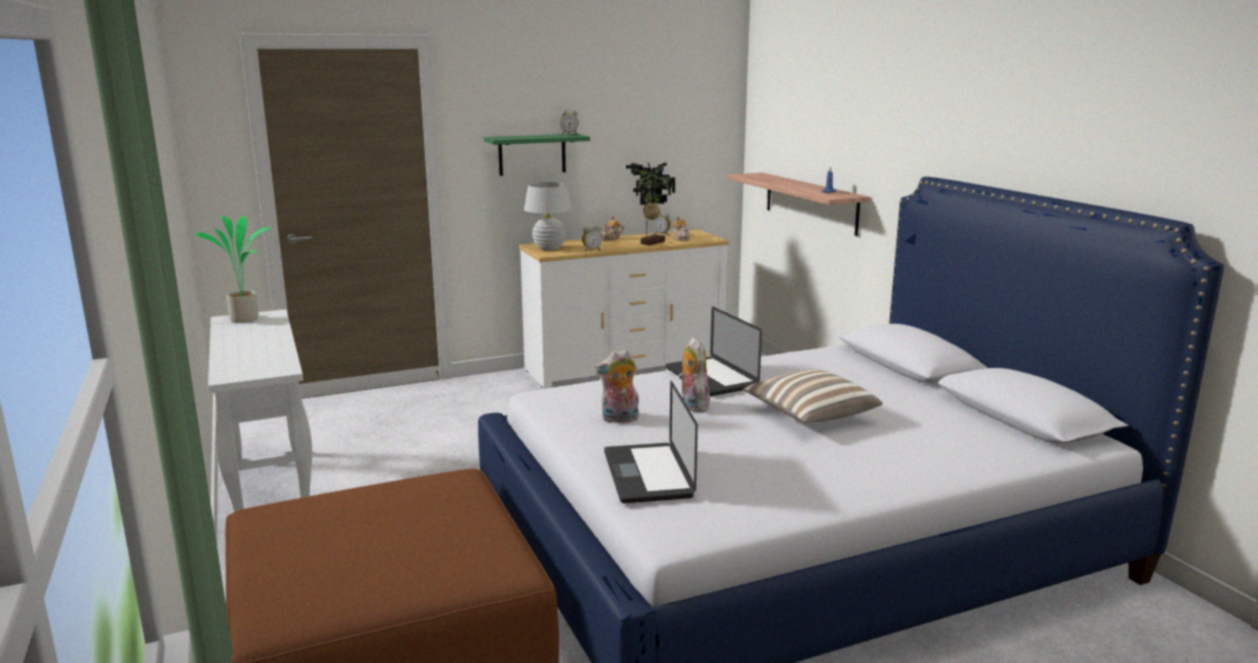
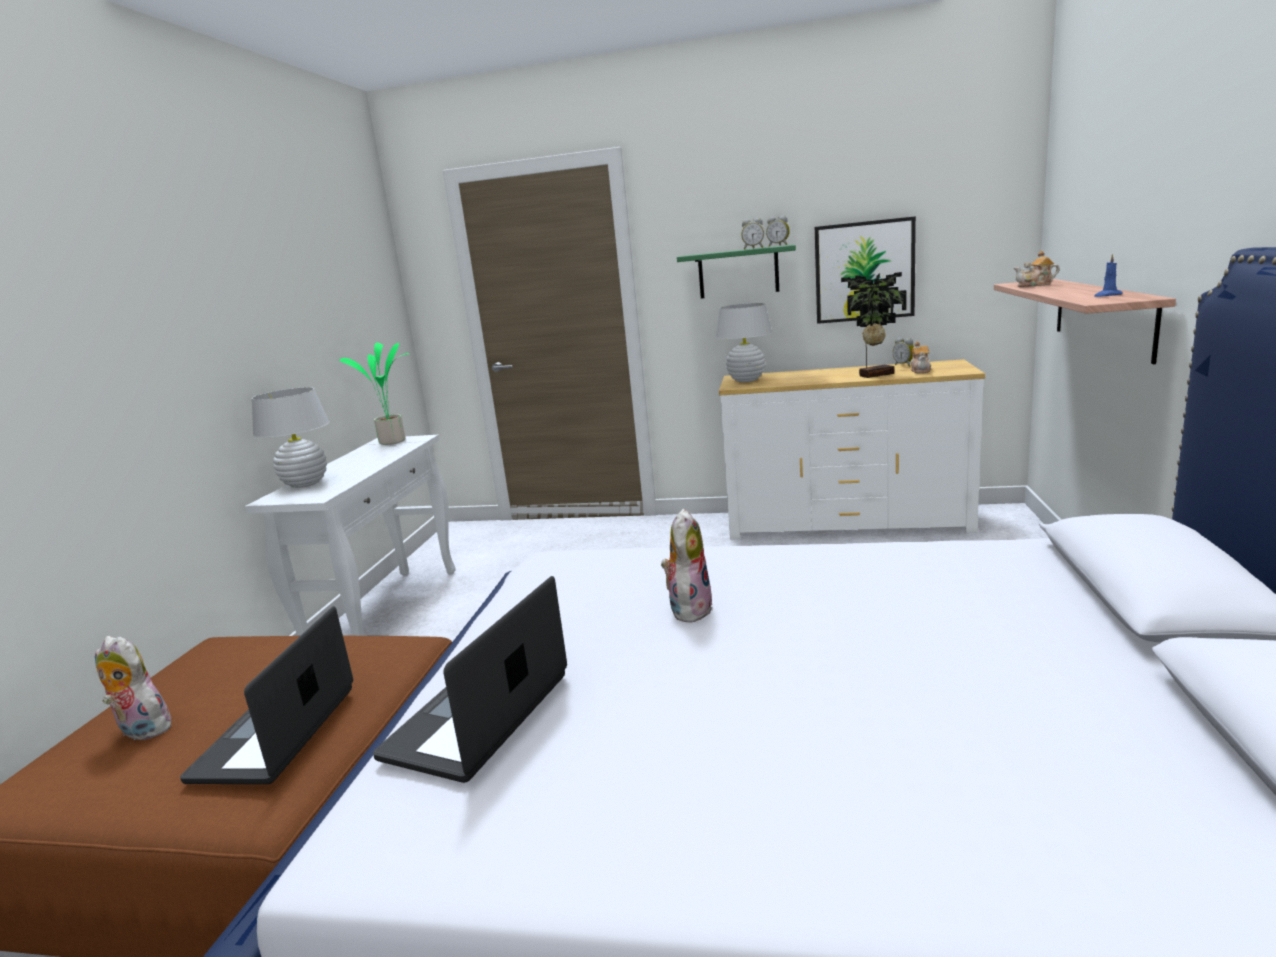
camera: 35 degrees right, 0 degrees up
alarm clock [582,226,602,251] -> alarm clock moved to [741,218,764,250]
plush toy [595,349,639,424] -> plush toy moved to [95,636,174,740]
teapot [598,216,624,240] -> teapot moved to [1014,251,1059,287]
laptop [666,307,762,396] -> laptop moved to [180,606,353,784]
pillow [743,369,883,423] -> none
none -> white table lamp [251,387,329,488]
none -> picture [815,216,916,324]

